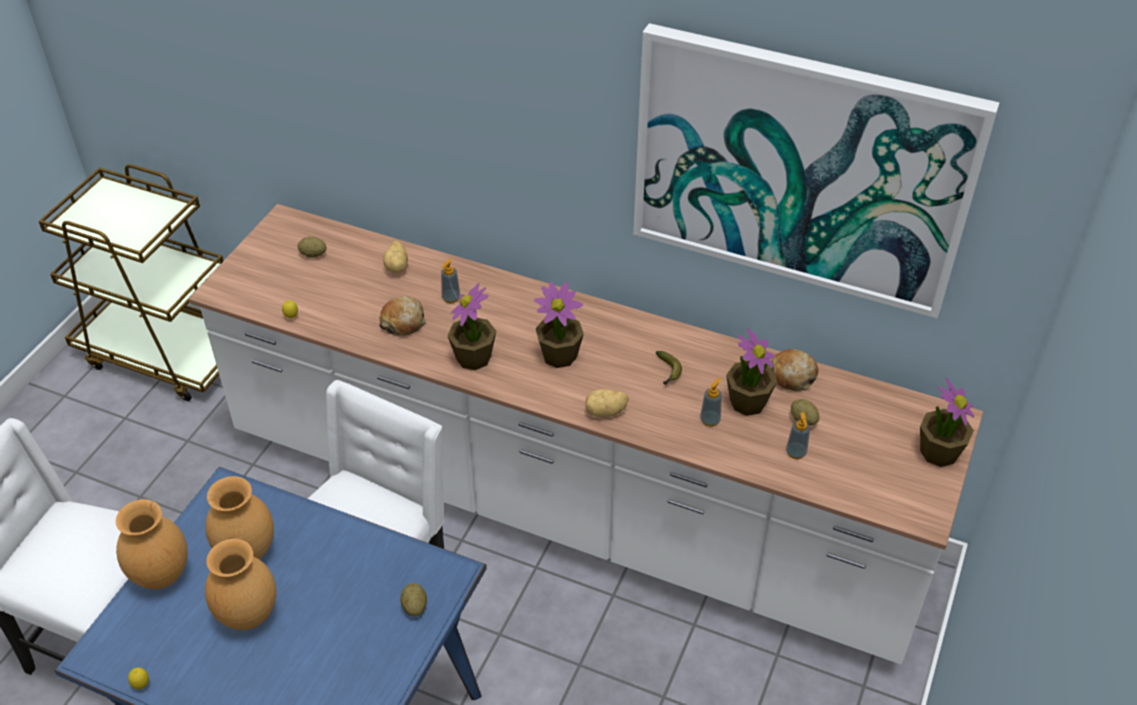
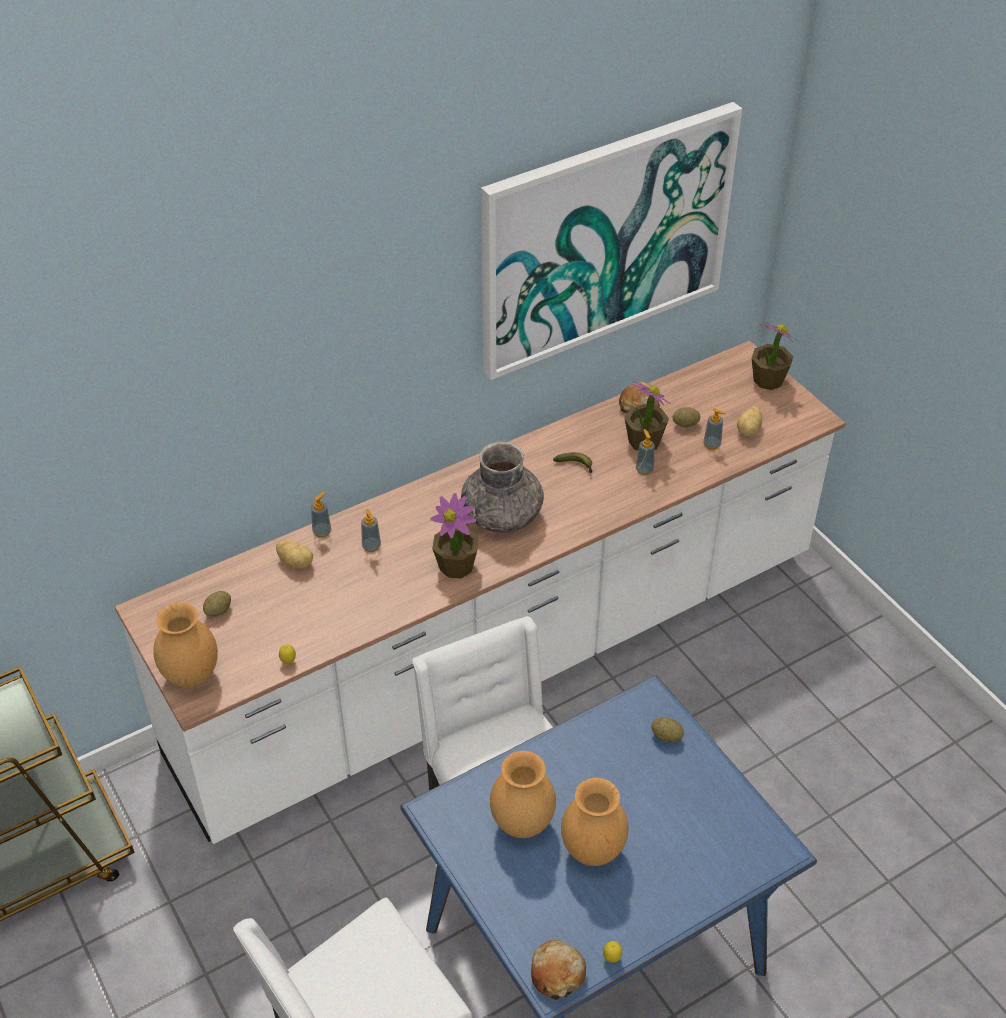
camera: 55 degrees left, 0 degrees up
brown vase [116,499,188,589] -> brown vase moved to [153,602,218,688]
bread [379,296,426,336] -> bread moved to [531,940,586,1000]
potted plant [534,282,584,368] -> grey vase [461,442,544,532]
potato [586,389,629,417] -> potato moved to [737,406,762,437]
none -> soap dispenser [311,492,331,538]

